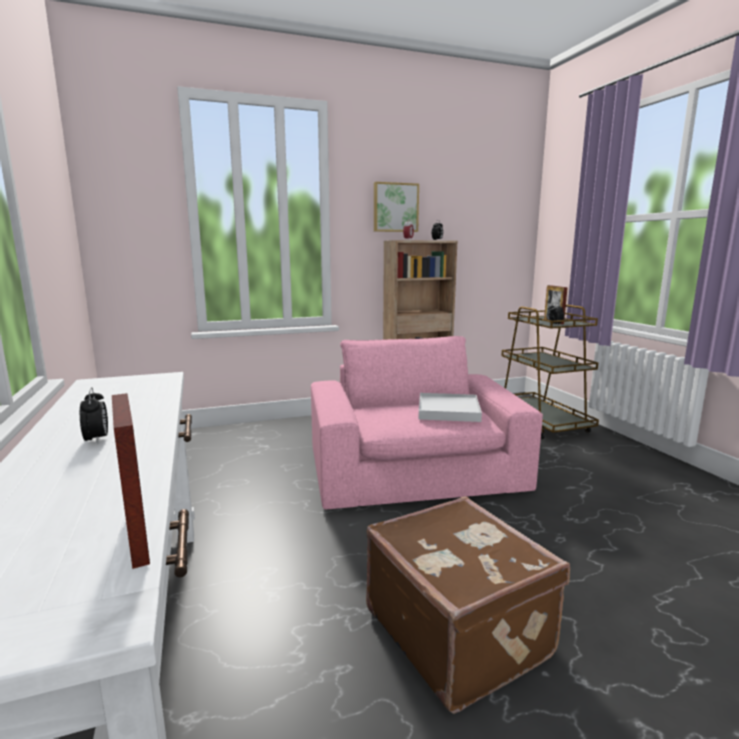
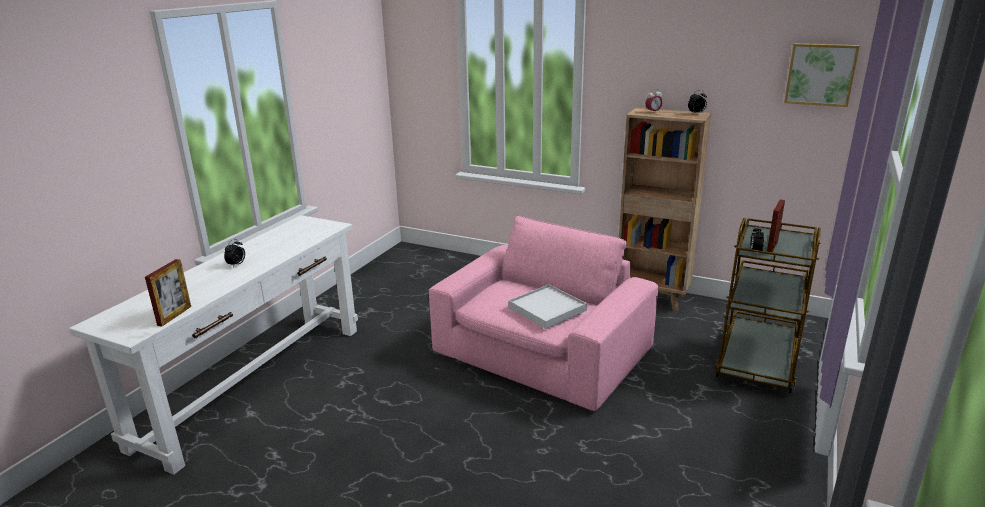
camera: 45 degrees right, 10 degrees up
brown suitcase [366,496,570,714] -> none
picture [374,182,419,232] -> picture moved to [784,43,860,107]

